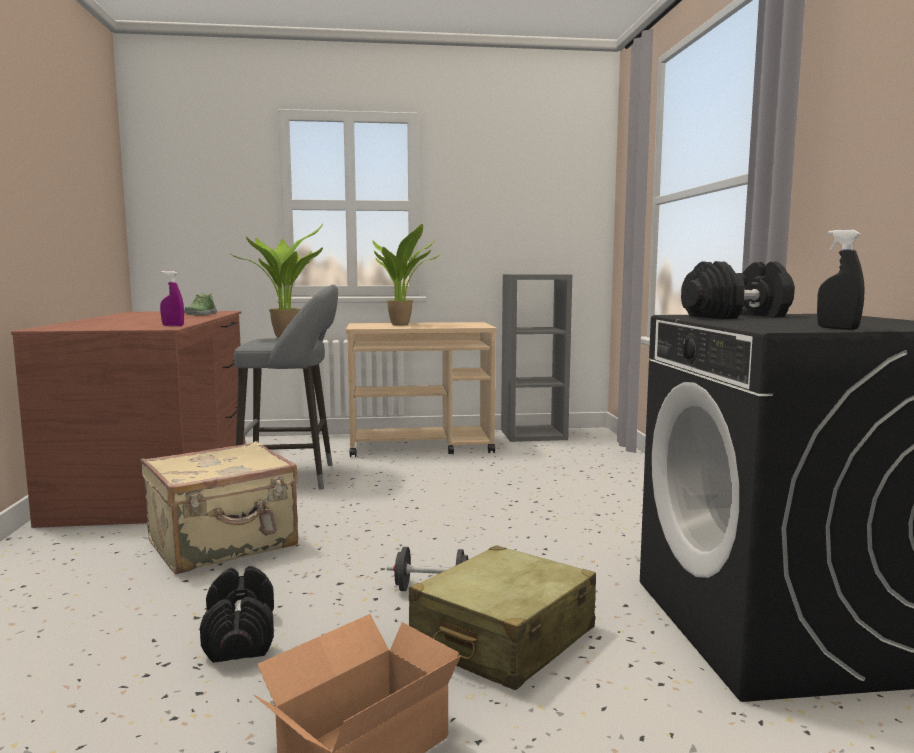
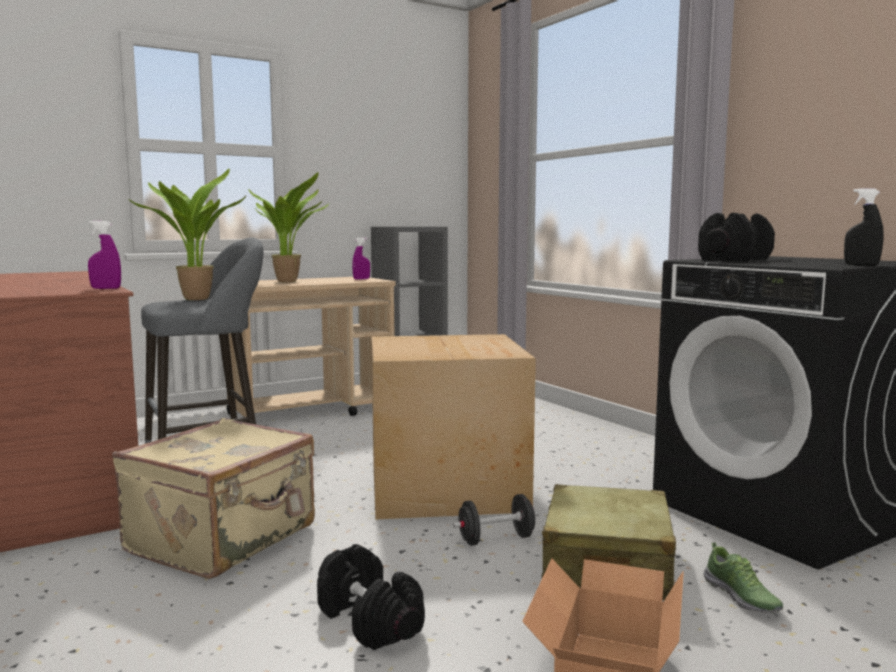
camera: 25 degrees left, 0 degrees up
shoe [184,293,217,315] -> shoe moved to [704,542,783,613]
none -> purple spray bottle [352,238,370,280]
none -> cardboard box [371,334,536,519]

